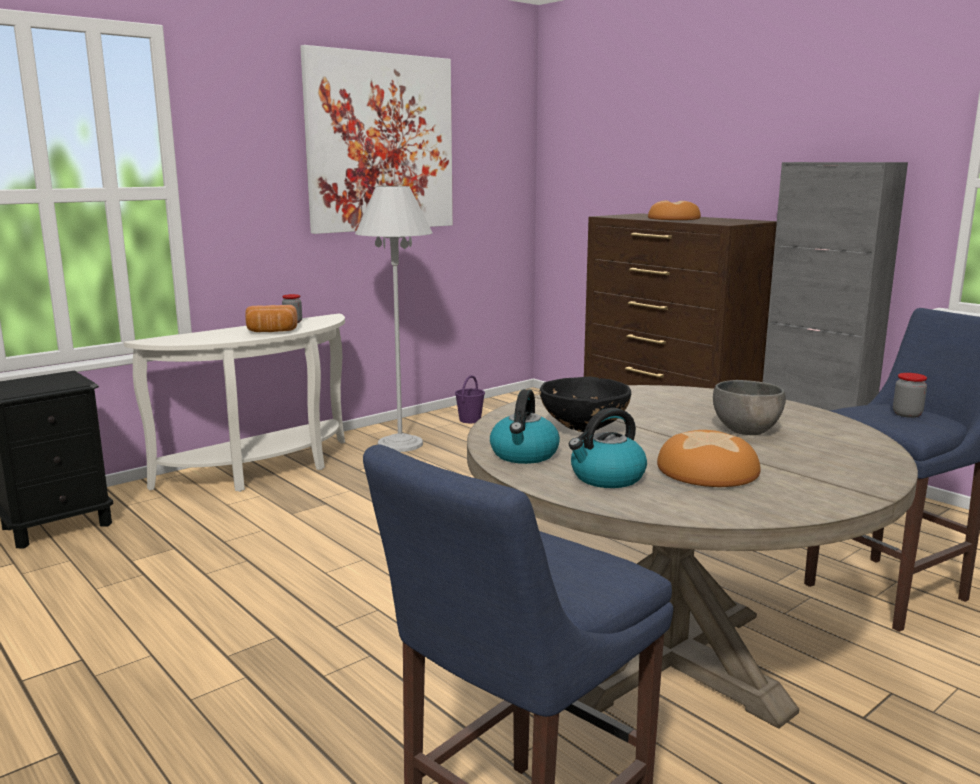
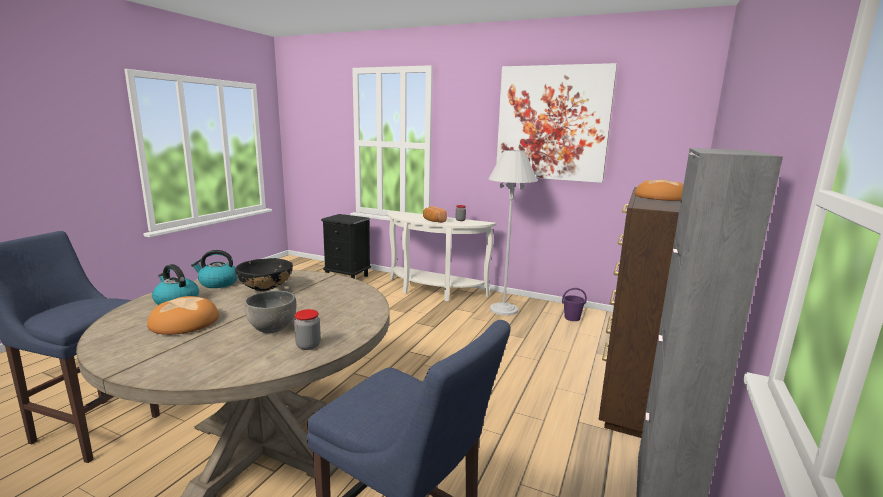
camera: 65 degrees right, 0 degrees up
jar [893,373,927,418] -> jar moved to [294,309,321,350]

